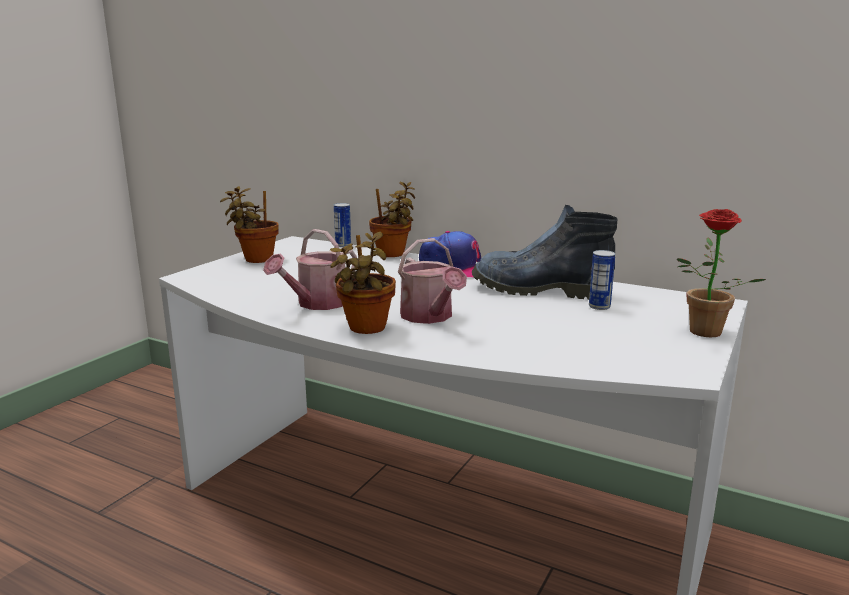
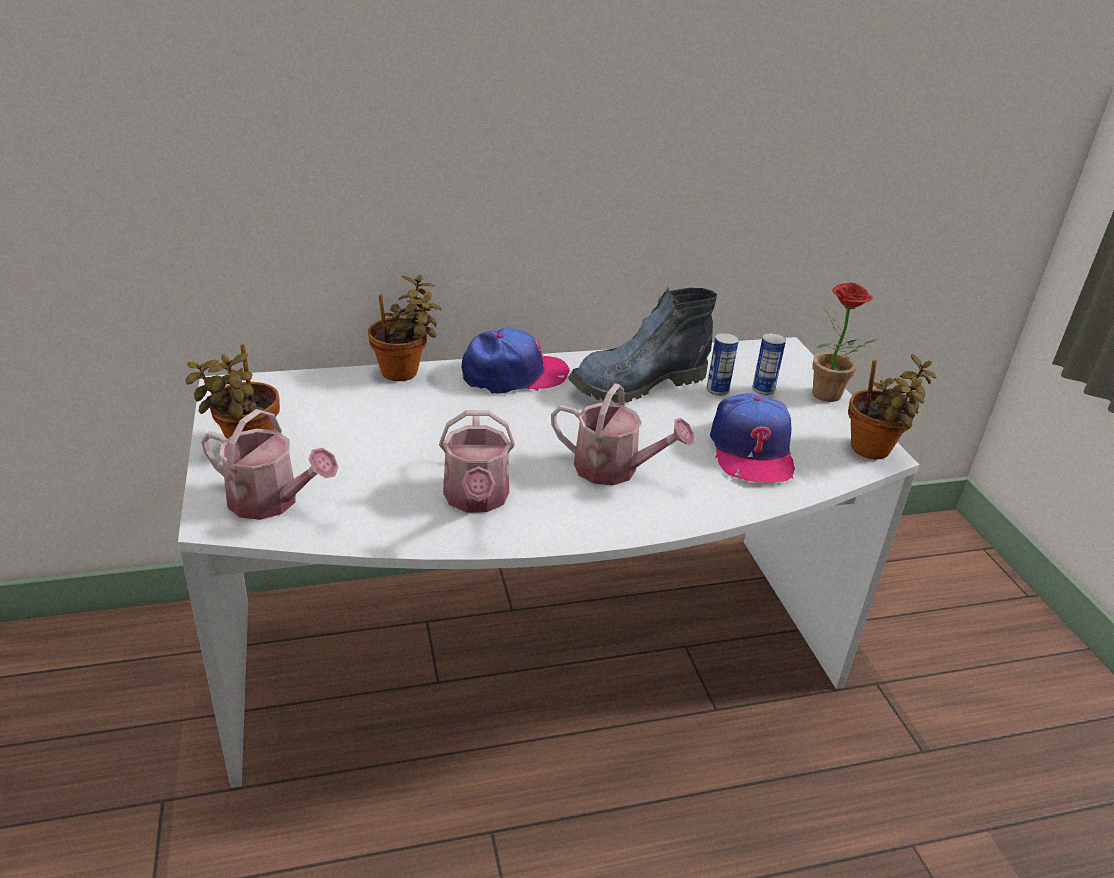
camera: 45 degrees left, 15 degrees up
potted plant [330,232,396,334] -> potted plant moved to [848,354,937,459]
can [334,203,351,247] -> can moved to [752,333,786,396]
none -> watering can [201,409,338,520]
none -> cap [710,393,795,483]

